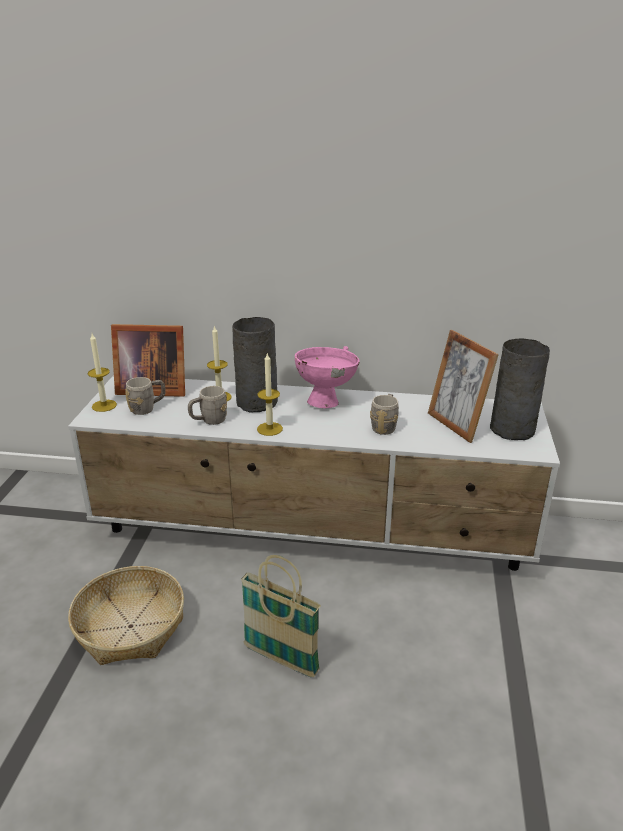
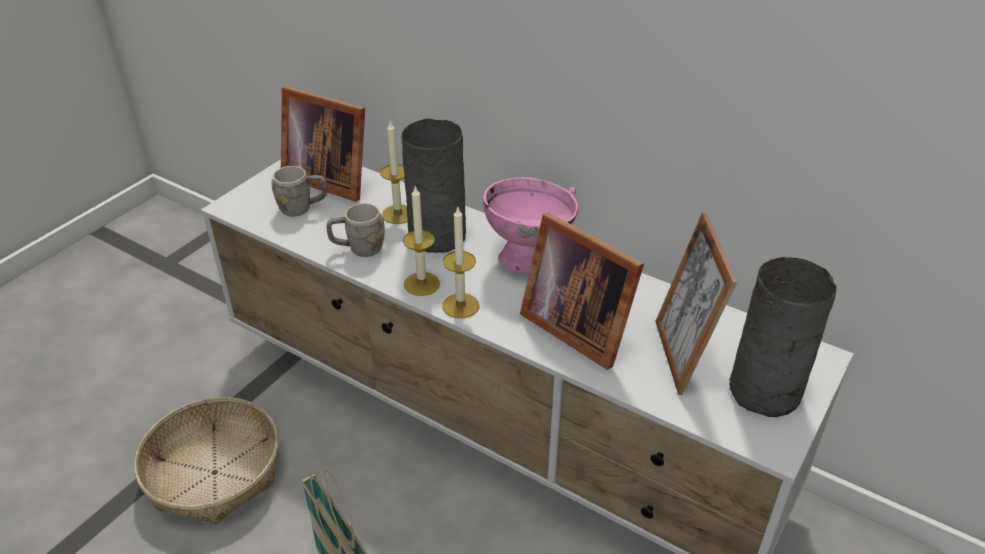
camera: 25 degrees right, 10 degrees up
candle [88,334,117,412] -> candle moved to [442,207,479,318]
grey mug [370,394,399,435] -> picture frame [520,213,644,370]

